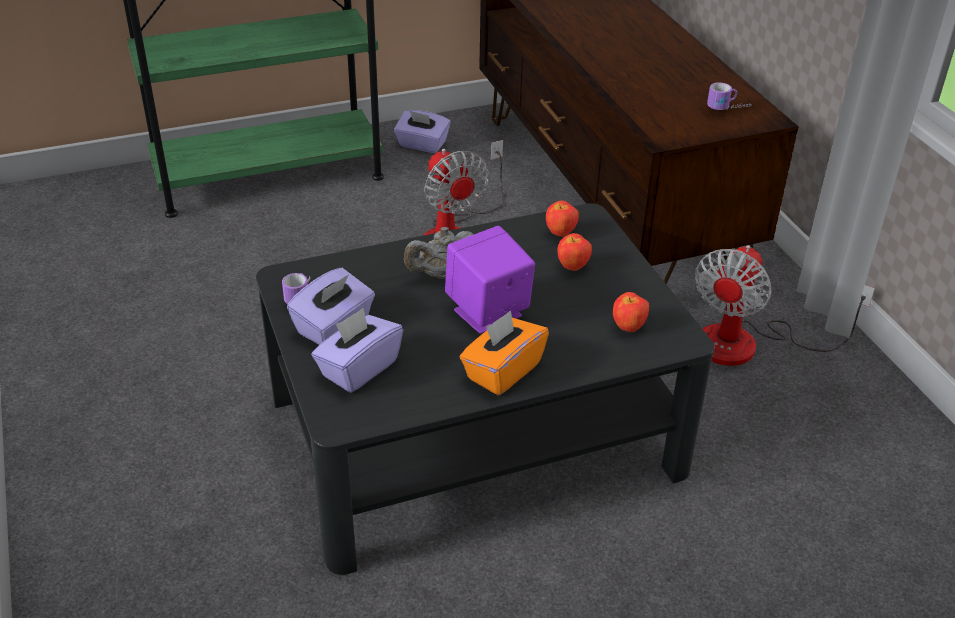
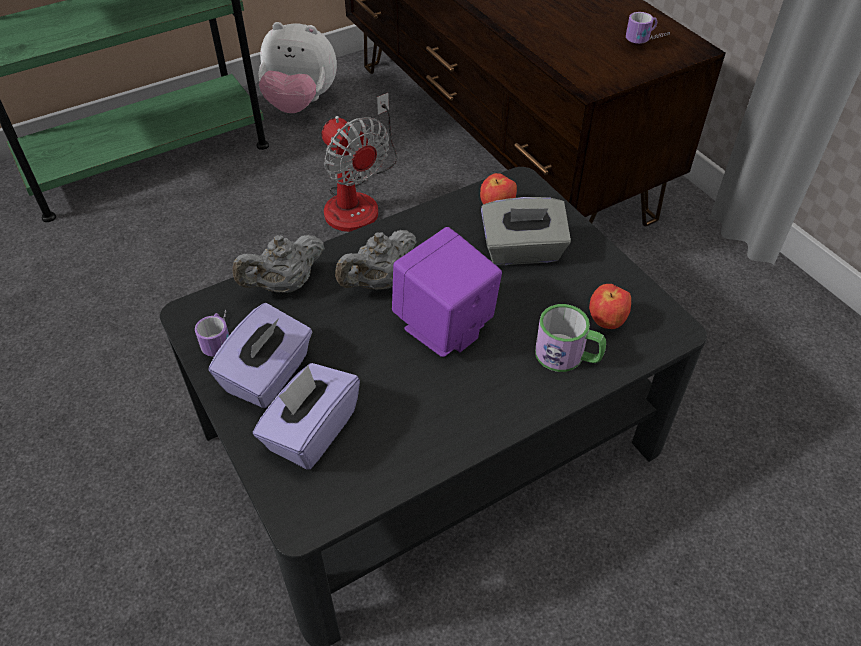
camera: 10 degrees left, 10 degrees up
purple tissue box [394,110,450,153] -> plush toy [258,22,337,113]
orange tissue box [459,310,549,395] -> none
apple [557,233,592,271] -> grey tissue box [481,197,571,265]
fan [695,245,875,366] -> none
none -> grey teapot [233,235,325,293]
none -> mug [535,304,606,372]

